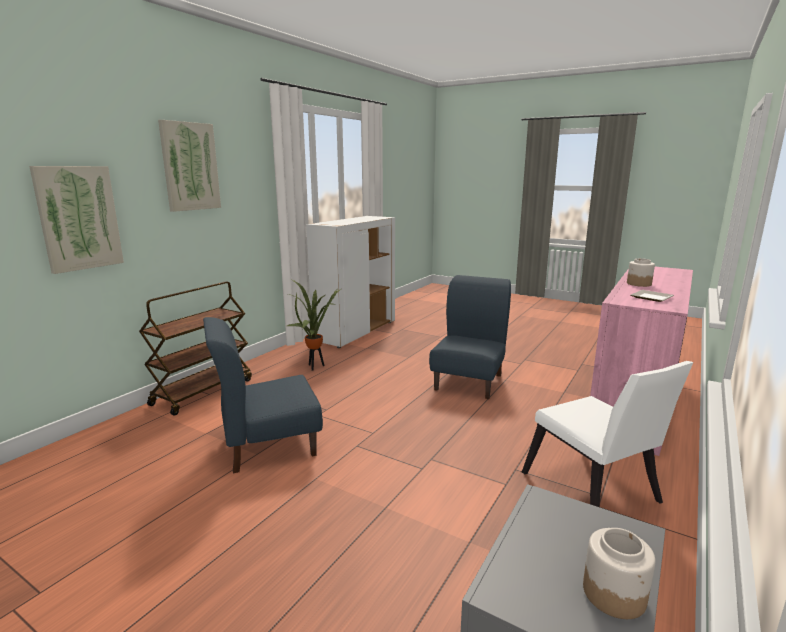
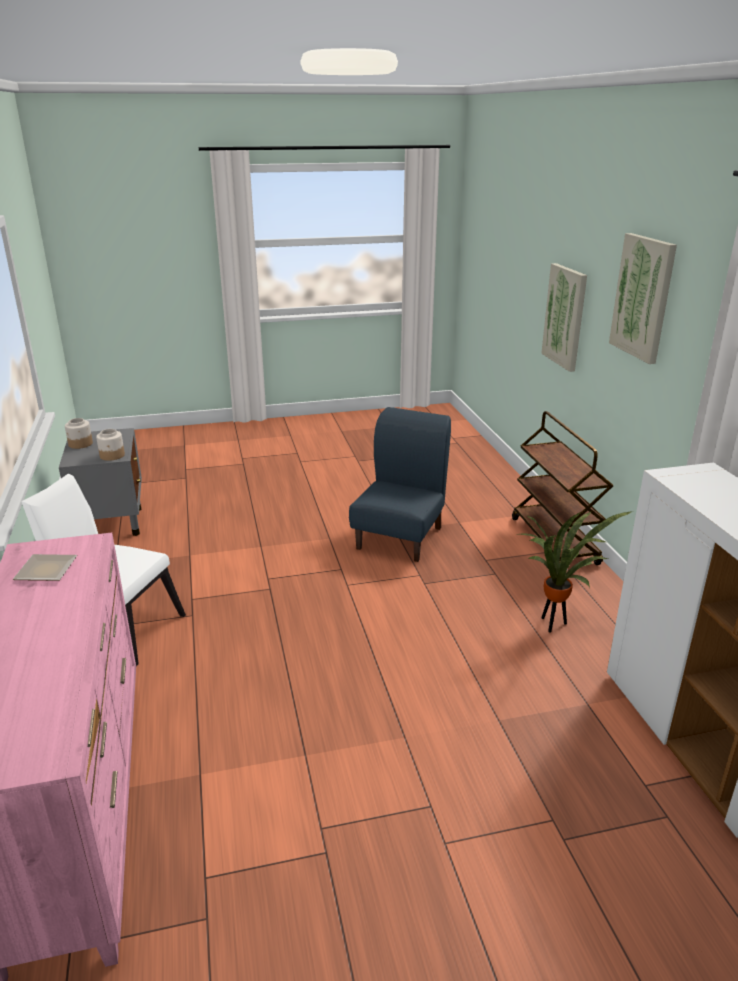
camera: 135 degrees right, 10 degrees up
blue chair [429,275,511,399] -> none
jar [627,258,655,287] -> jar moved to [96,429,125,461]

